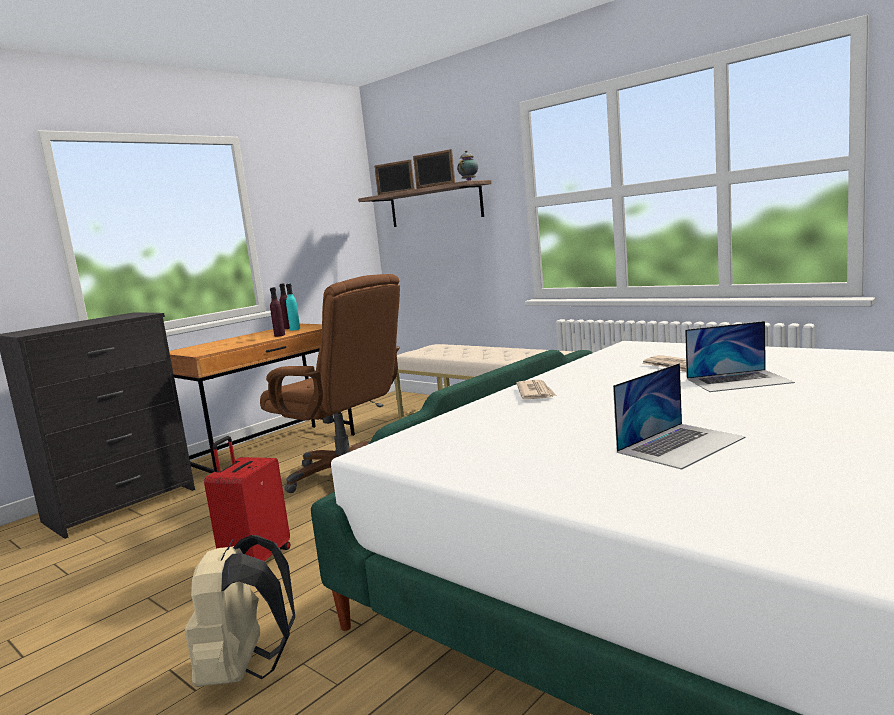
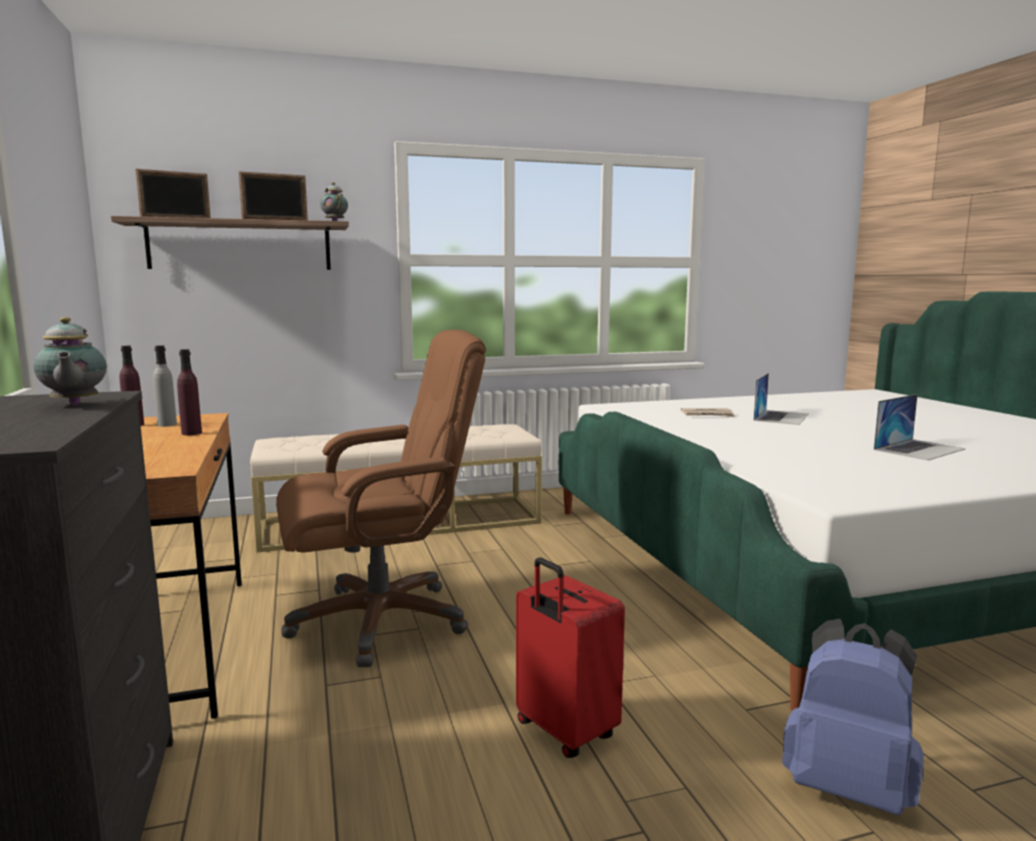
camera: 60 degrees left, 0 degrees up
beige backpack [185,535,295,687] -> blue backpack [782,619,924,815]
turquoise bottle [286,284,300,331] -> grey bottle [153,345,177,427]
newspaper [516,380,557,399] -> none
laptop [613,363,746,470] -> laptop turned 60 degrees clockwise [874,394,966,460]
none -> teapot [34,317,107,406]

